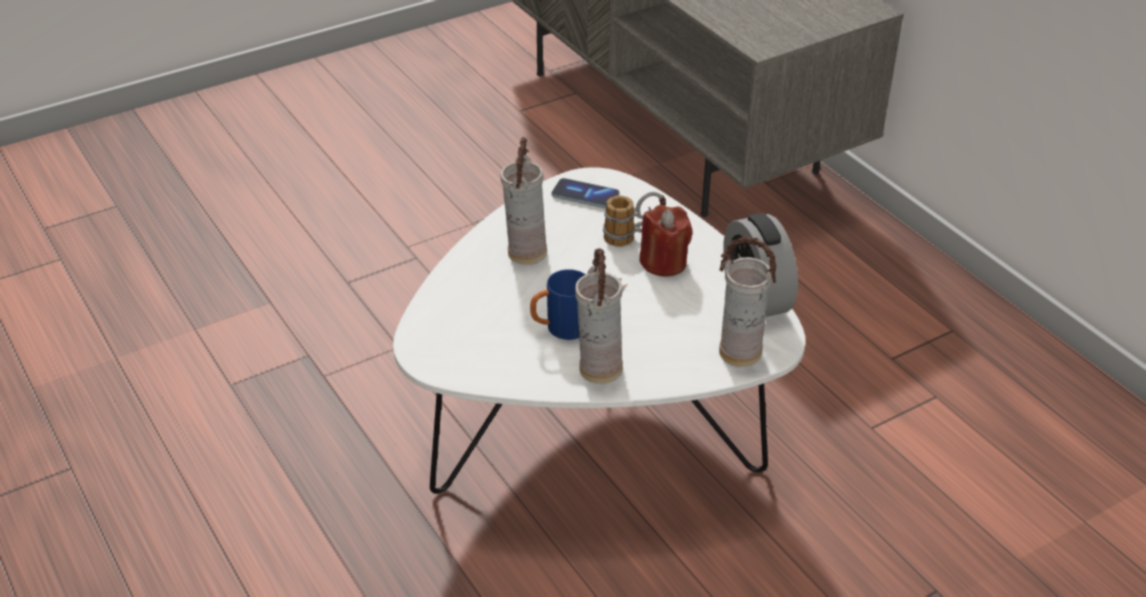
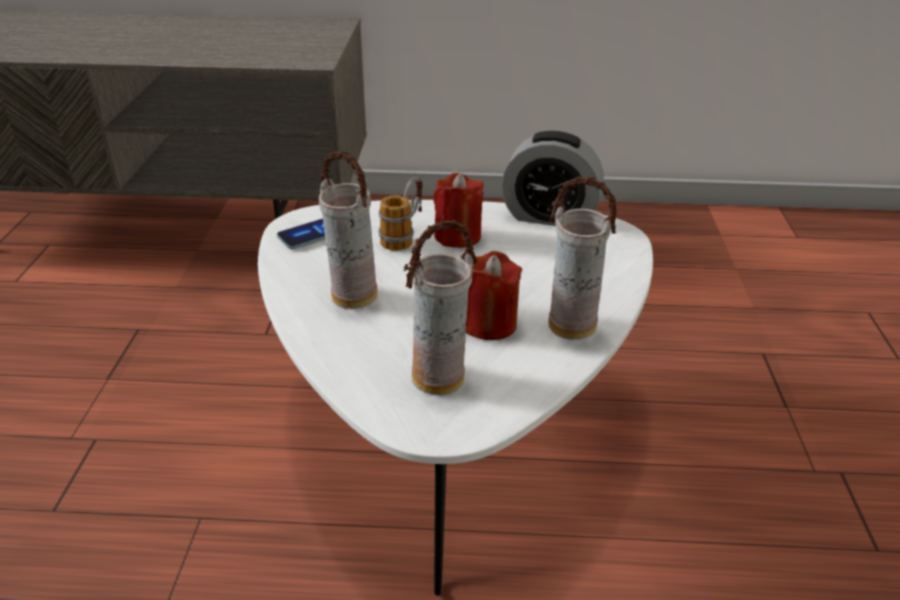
camera: 55 degrees left, 5 degrees down
blue mug [530,269,586,340] -> red candle [466,251,522,340]
vase [719,236,777,367] -> vase moved to [404,220,477,396]

